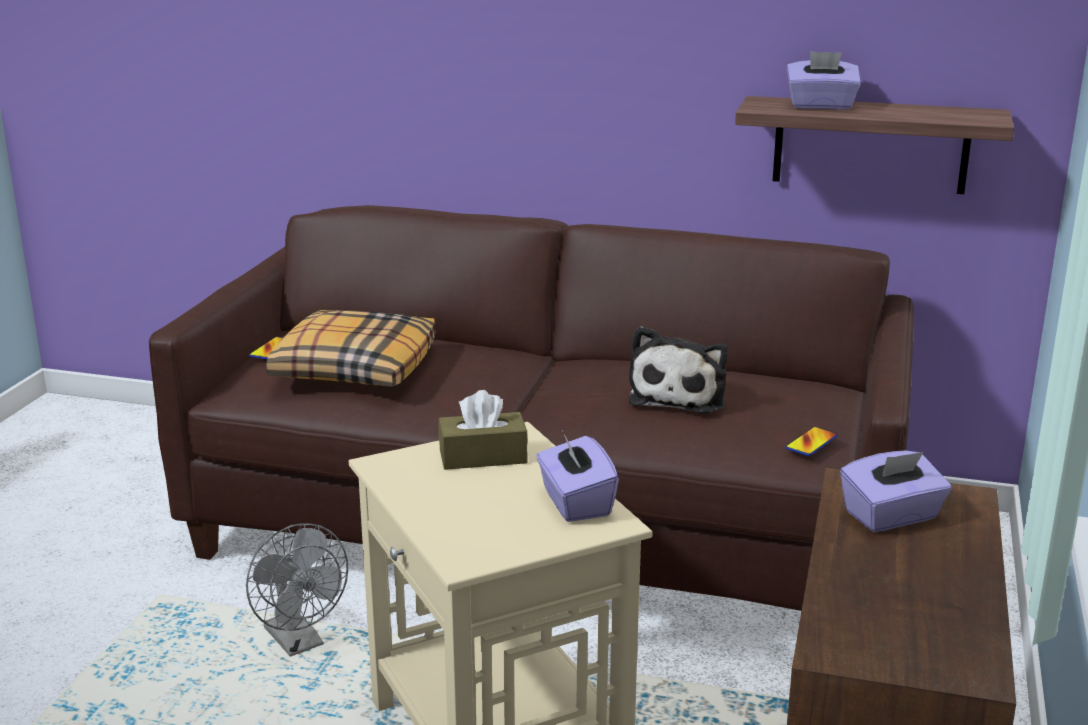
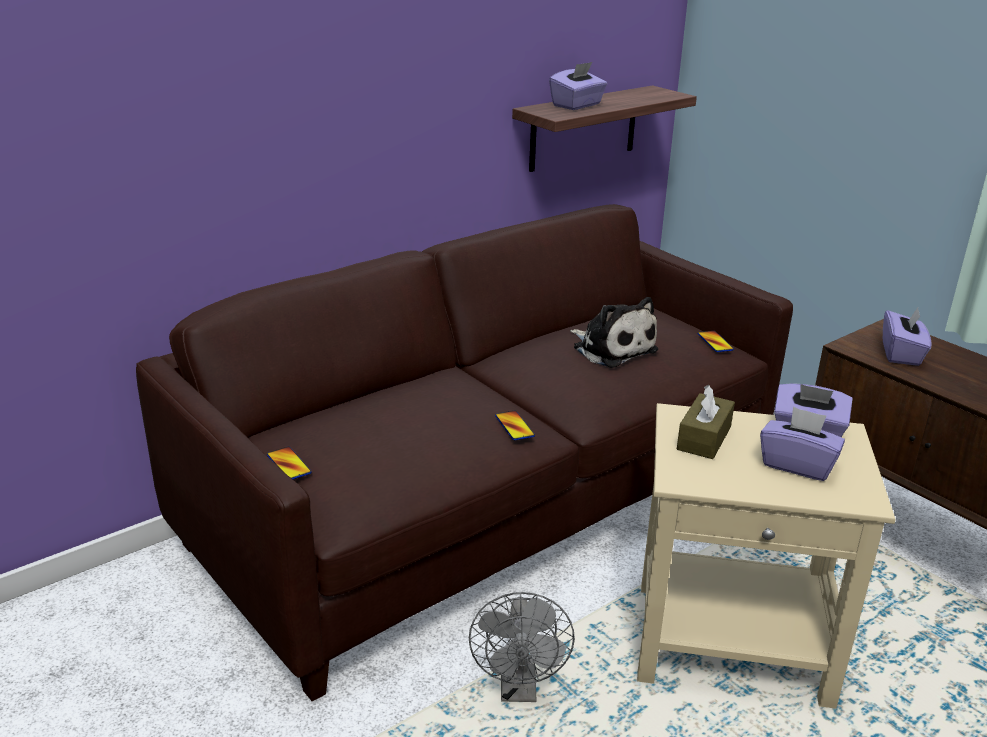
camera: 55 degrees left, 5 degrees up
grey fan [246,523,348,657] -> grey fan turned 90 degrees clockwise [469,592,575,702]
pillow [266,310,435,387] -> none
none -> phone [495,410,535,440]
none -> purple tissue box [760,407,845,481]

